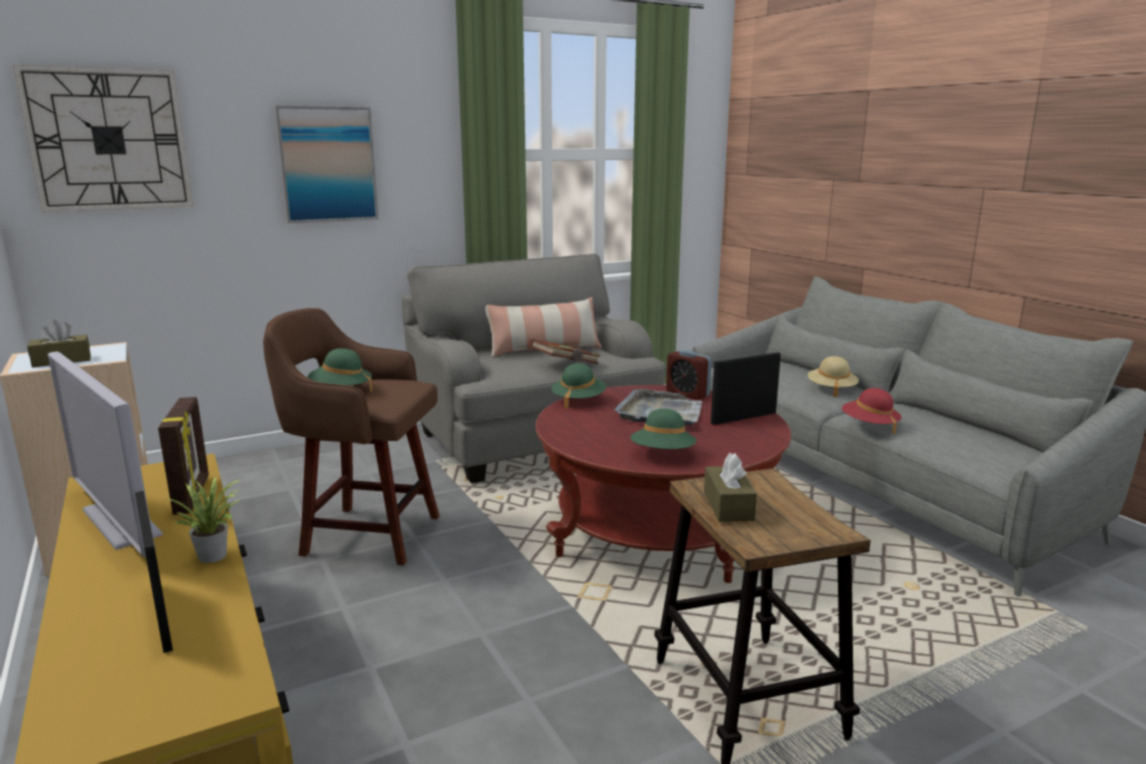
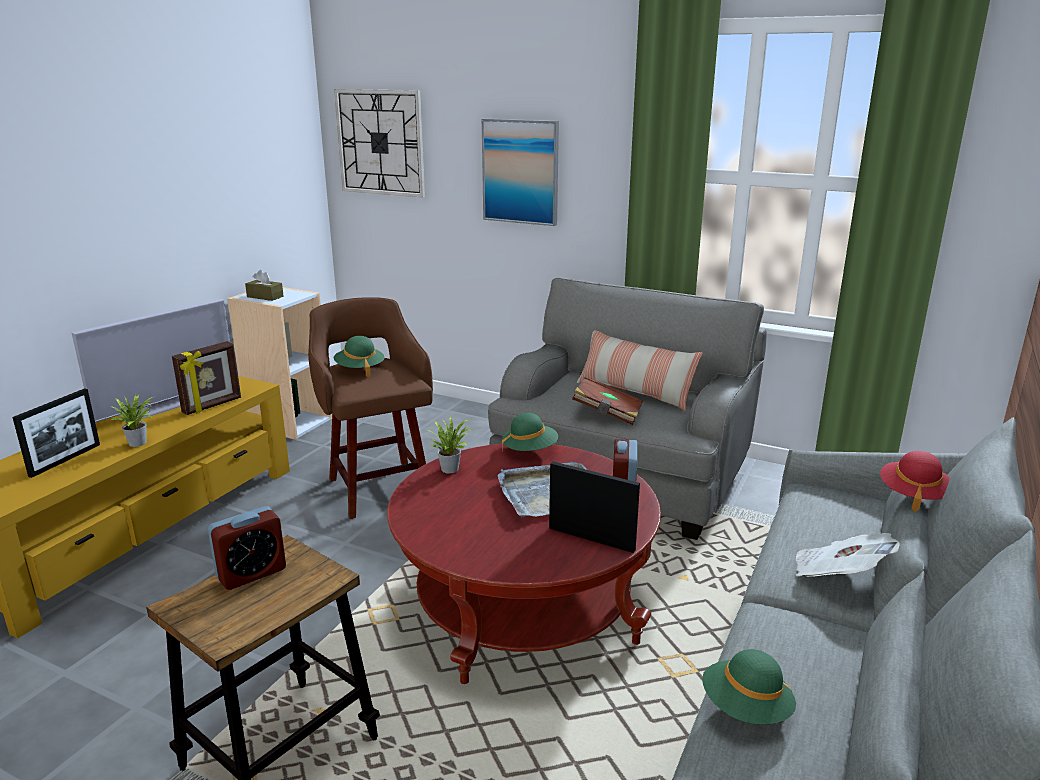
camera: 55 degrees right, 5 degrees up
television [48,352,163,557] -> television turned 150 degrees counterclockwise [71,299,230,422]
green hat [631,409,697,449] -> green hat moved to [702,649,796,725]
brown tissue box [704,453,757,522] -> alarm clock [208,506,286,590]
beige hat [808,356,859,397] -> newspaper [796,533,900,577]
red hat [842,388,901,434] -> red hat moved to [880,451,949,512]
none -> potted plant [427,417,471,473]

